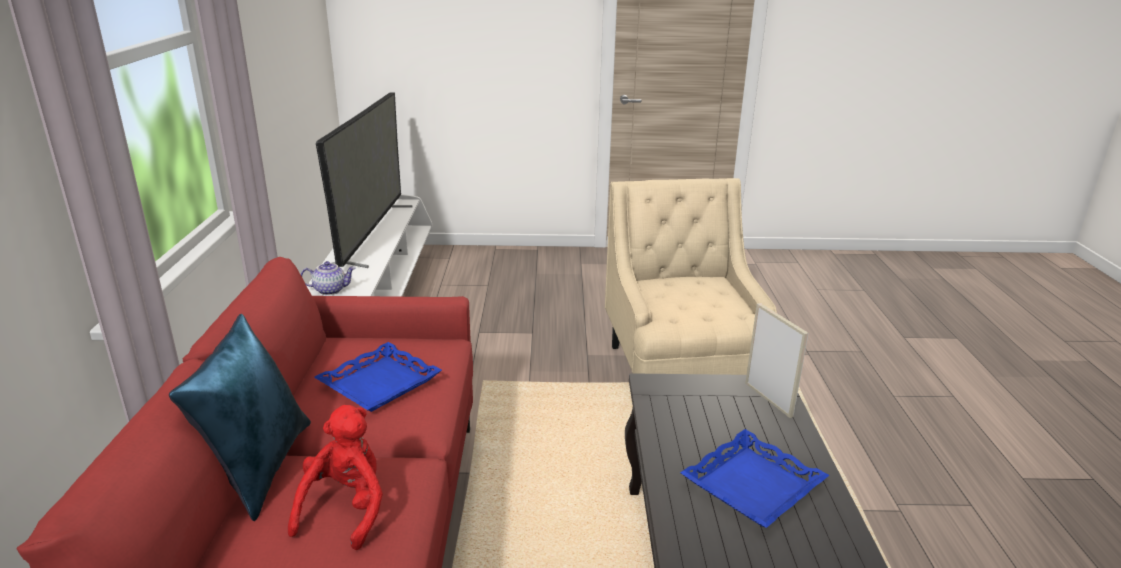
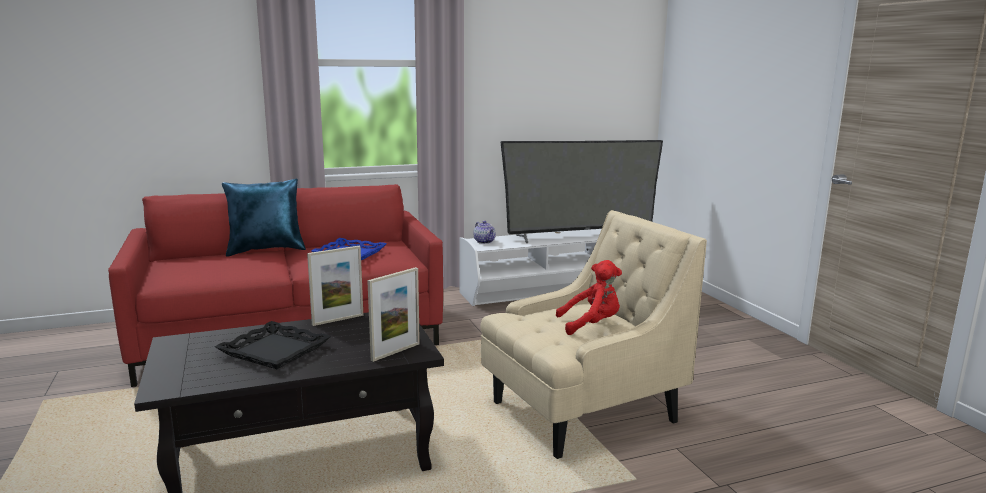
camera: 70 degrees right, 10 degrees down
red plush toy [288,405,383,550] -> red plush toy moved to [556,260,622,335]
blue tray [680,429,829,528] -> black tray [215,321,331,369]
none -> picture frame [307,246,364,326]

